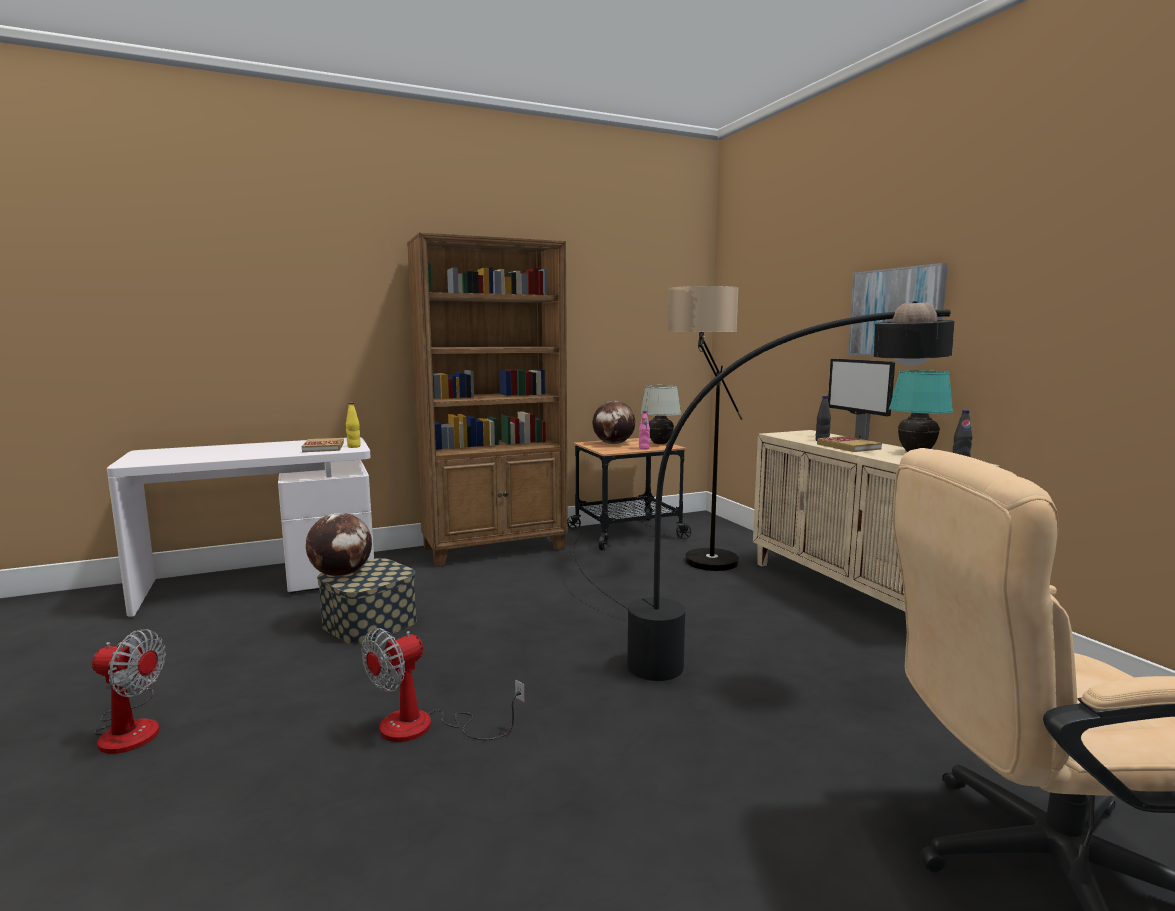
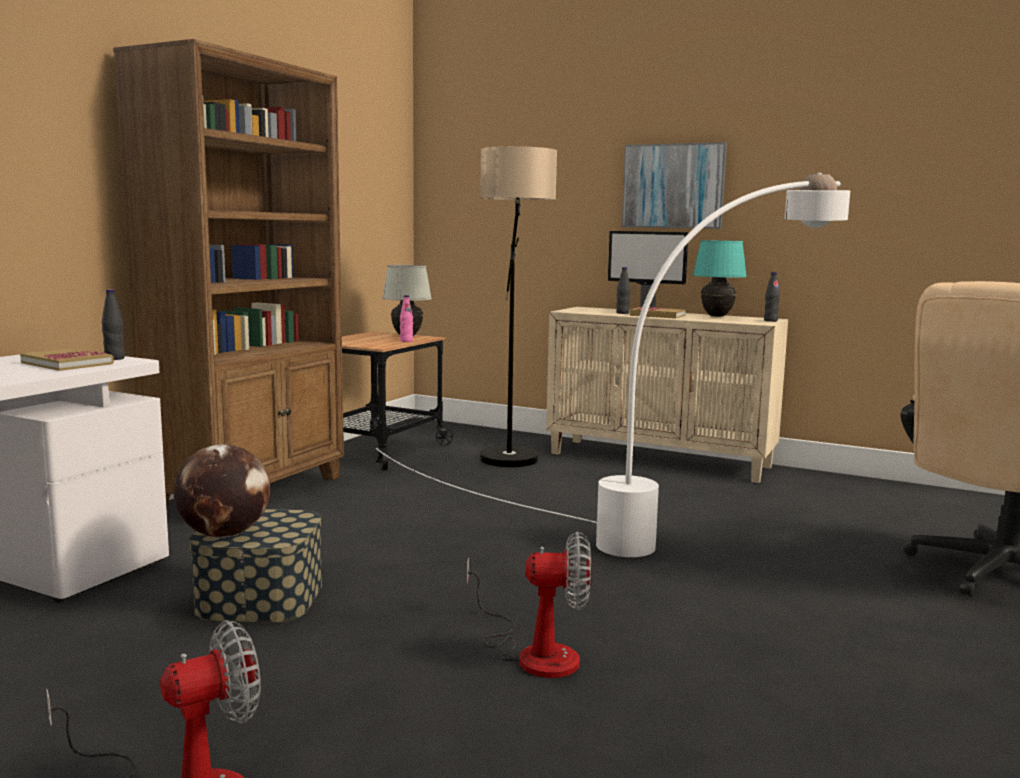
camera: 40 degrees left, 0 degrees up
yellow bottle [346,402,361,448] -> black bottle [102,289,125,360]
fan [362,628,525,742] -> fan turned 90 degrees counterclockwise [467,531,592,678]
black floor lamp [574,301,954,681] -> white floor lamp [376,173,850,557]
globe [592,401,635,444] -> none

